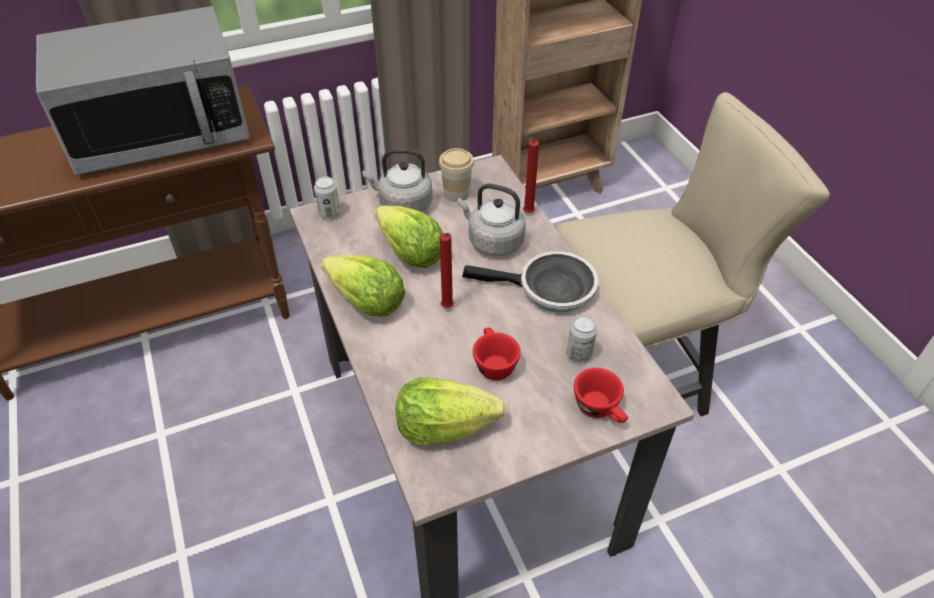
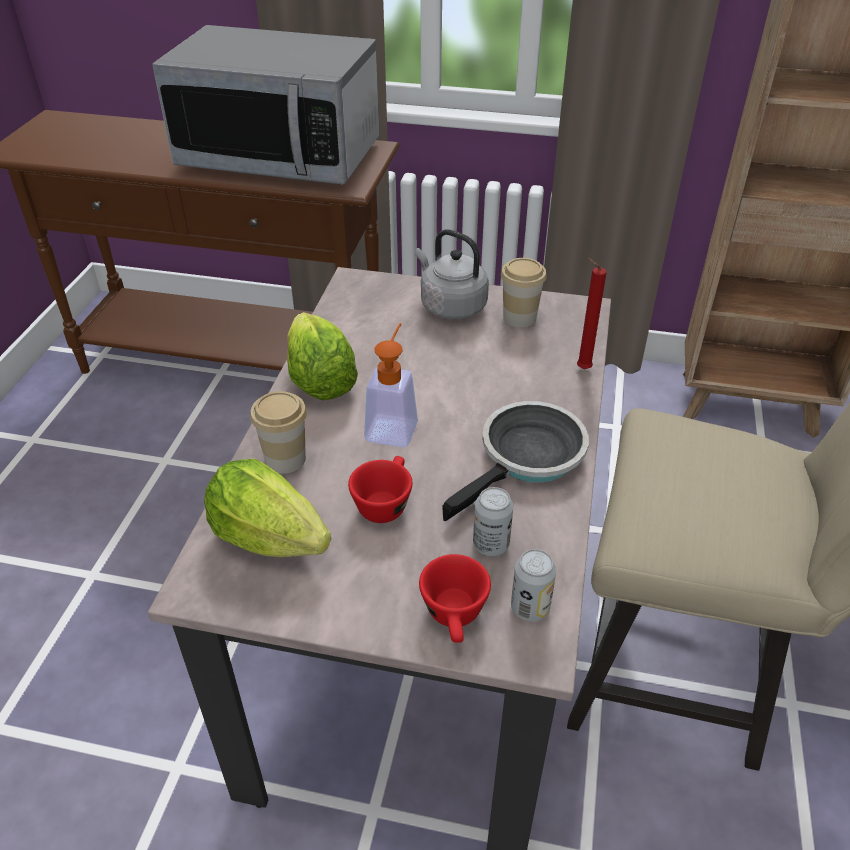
camera: 35 degrees right, 5 degrees down
can [314,177,340,219] -> can moved to [511,549,556,622]
lettuce [375,205,443,268] -> none
red candle [440,233,454,308] -> soap dispenser [364,323,418,447]
grey kettle [457,184,526,256] -> none
frying pan [462,251,598,312] -> frying pan turned 90 degrees counterclockwise [442,401,589,522]
none -> cup [250,391,307,474]

